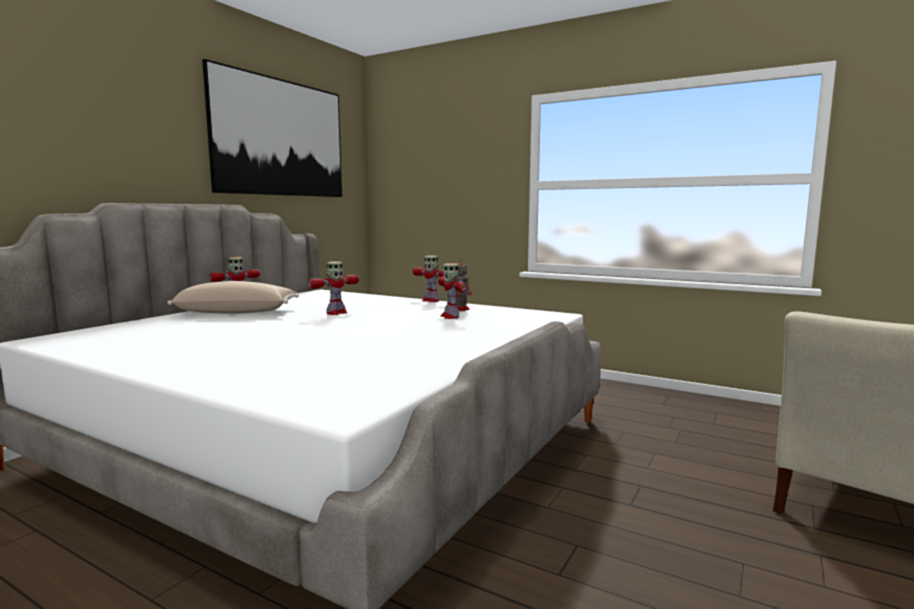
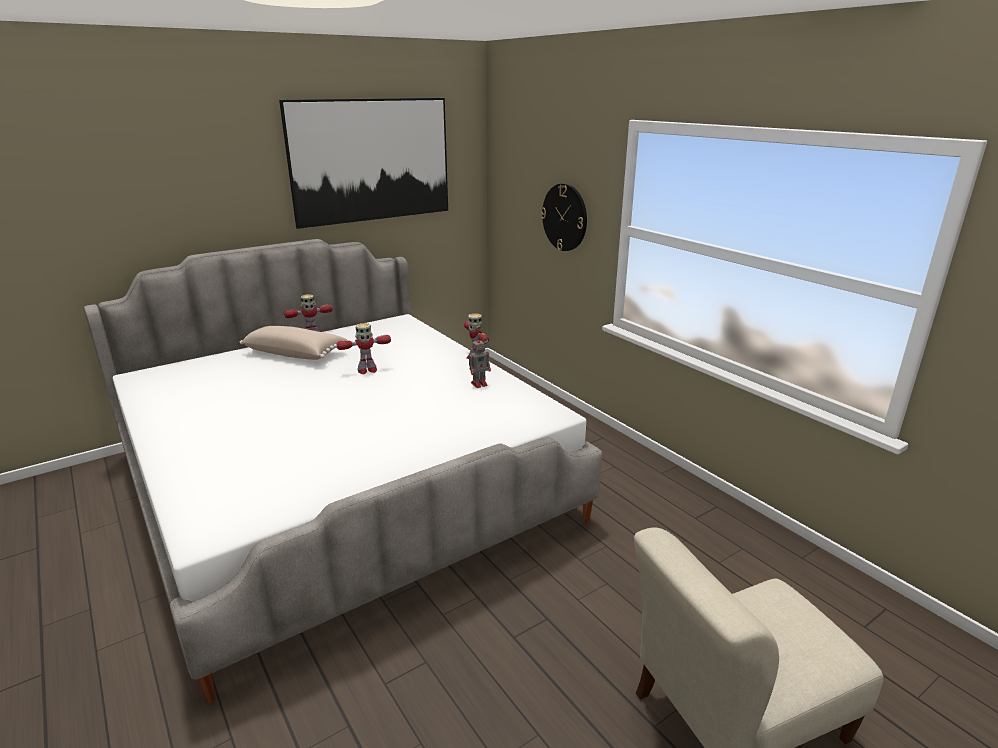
camera: 25 degrees right, 15 degrees up
toy robot [438,263,467,319] -> none
none -> wall clock [541,183,587,251]

